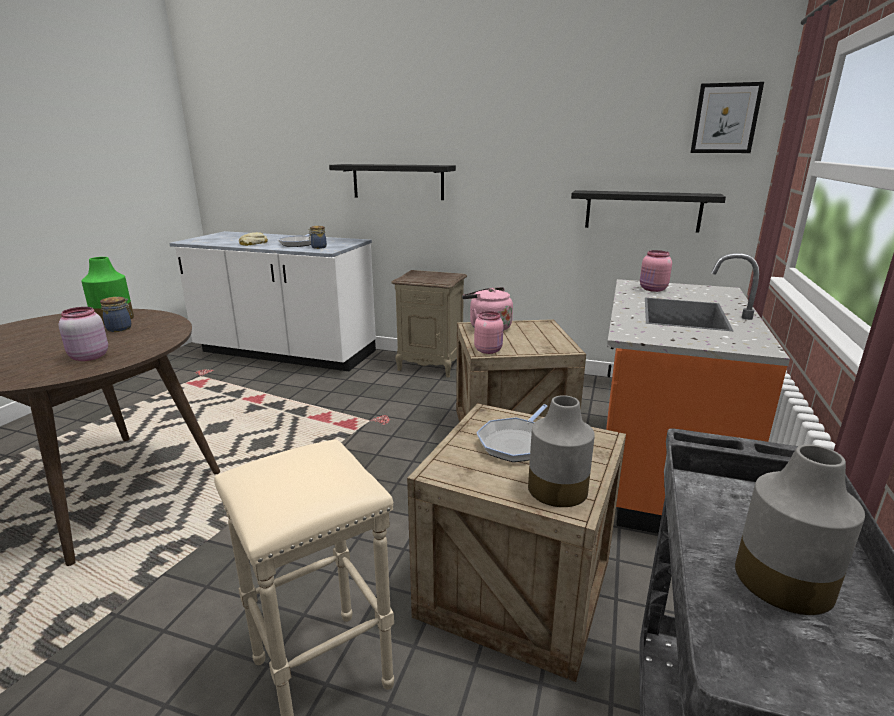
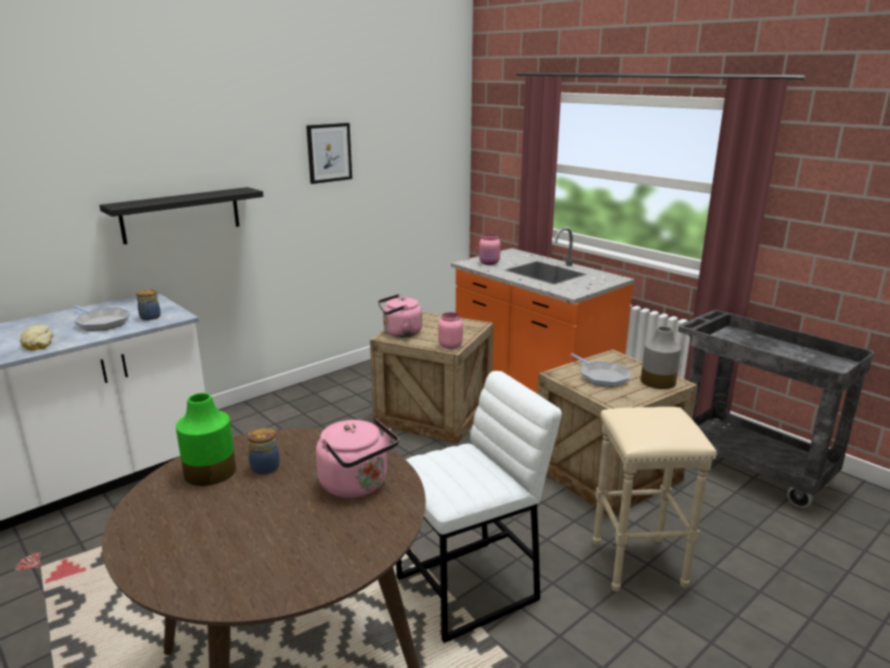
camera: 60 degrees left, 0 degrees up
pink jar [59,307,108,361] -> pink kettle [316,418,399,498]
beige nightstand [391,270,467,378] -> none
black shelf [571,190,726,232] -> none
picture [690,82,764,153] -> picture moved to [306,123,352,184]
grey vase [735,444,865,615] -> none
none -> white chair [396,371,562,643]

